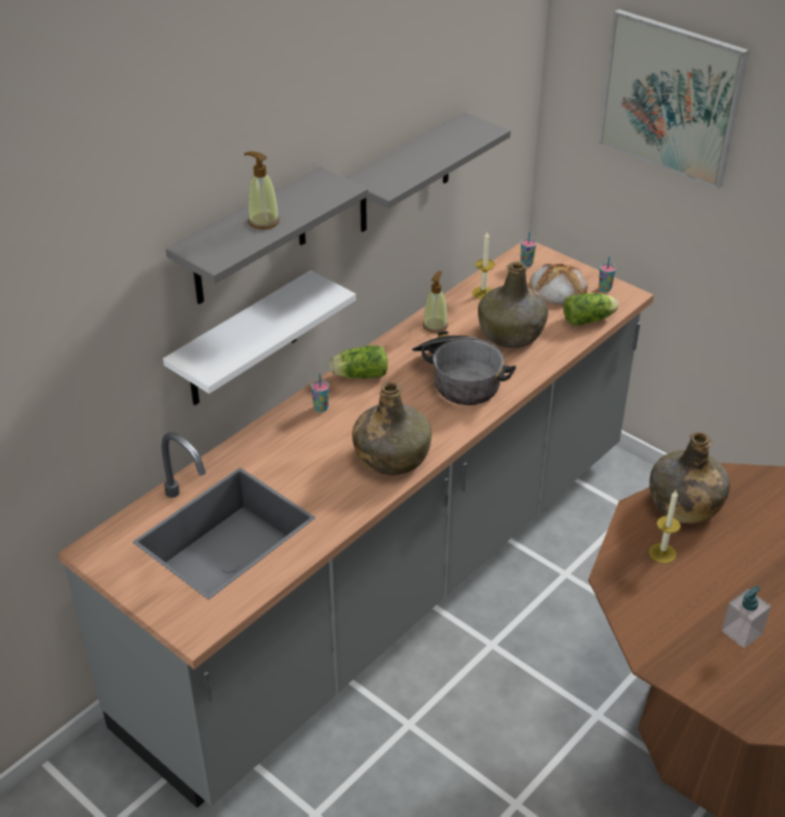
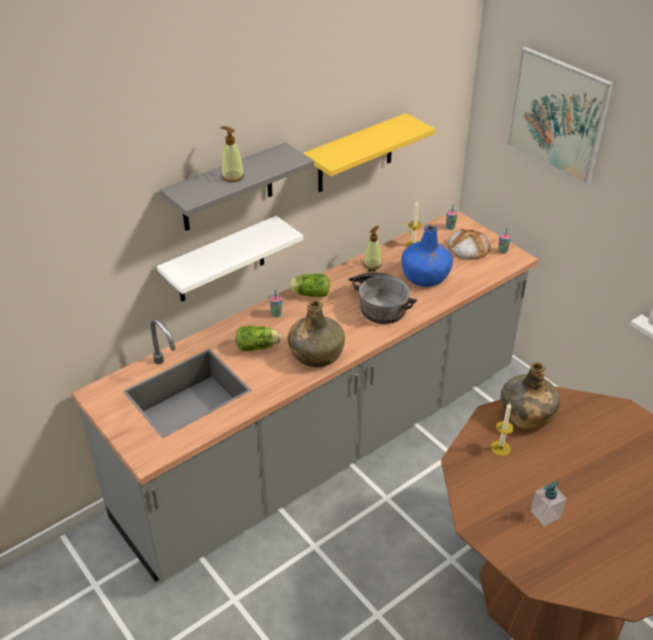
camera: 10 degrees right, 0 degrees up
grey shelf [345,112,511,232] -> yellow shelf [303,113,435,192]
green bottle [478,261,548,348] -> blue bottle [402,224,453,287]
lettuce [563,293,619,326] -> lettuce moved to [236,326,281,351]

